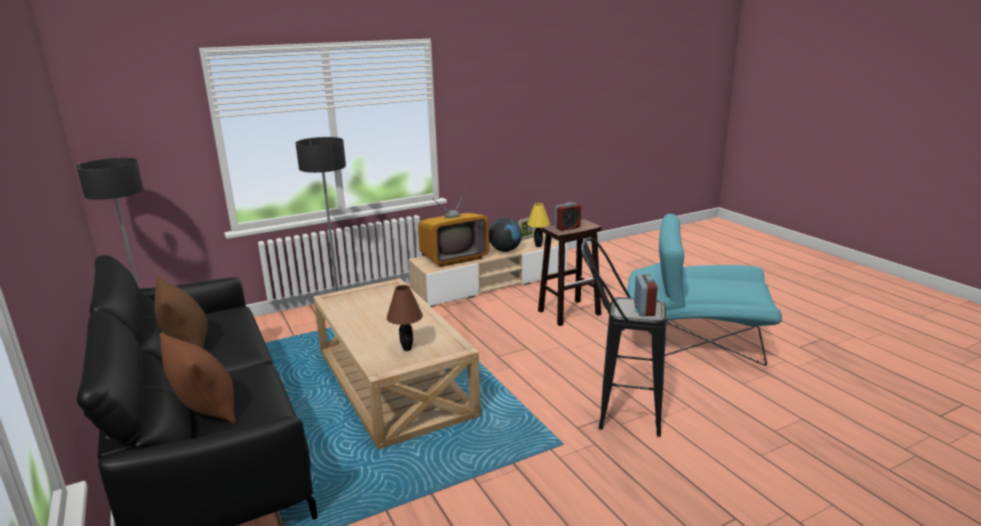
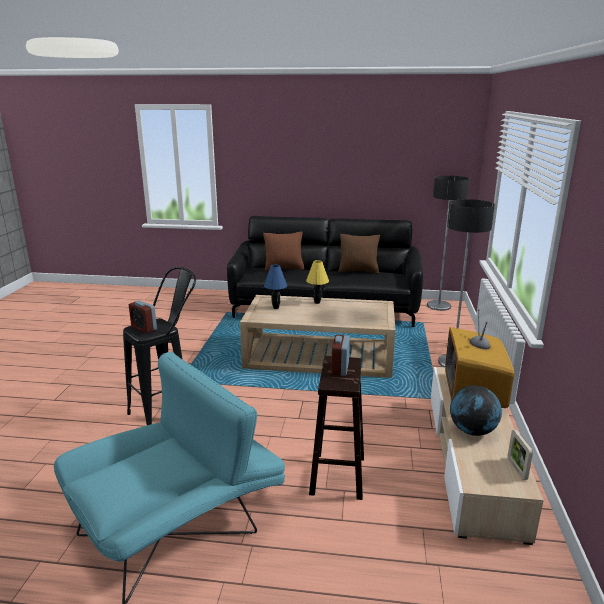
camera: 125 degrees right, 0 degrees up
brown table lamp [387,285,423,351] -> blue table lamp [264,264,287,309]
yellow table lamp [527,203,550,247] -> yellow table lamp moved to [306,260,329,304]

